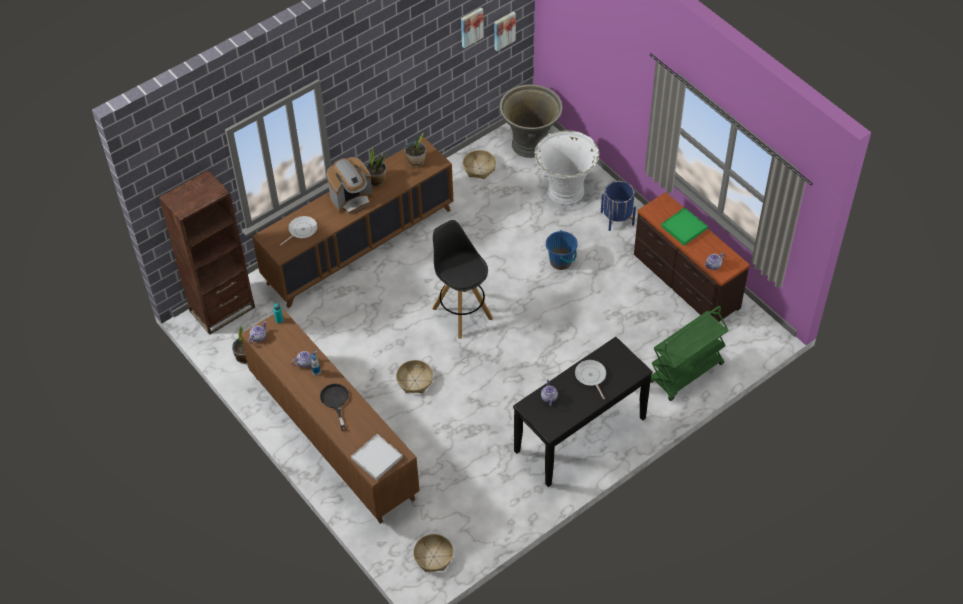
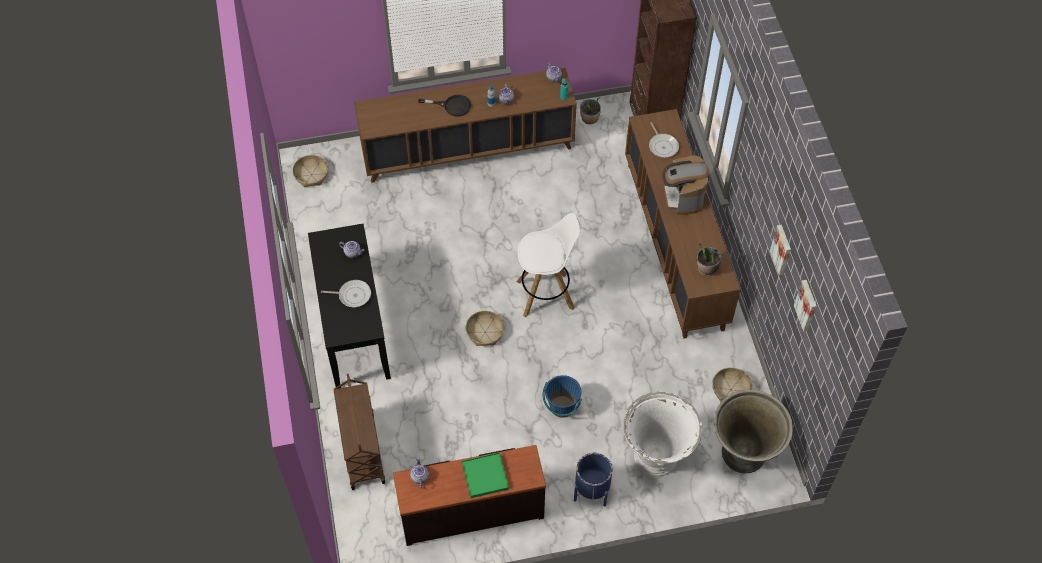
camera: 115 degrees right, 5 degrees up
white tray [351,434,403,481] -> none
potted plant [366,147,386,187] -> none
basket [396,360,433,393] -> basket moved to [466,311,504,346]
black stool [432,220,493,339] -> white stool [516,213,581,317]
picture [494,11,516,51] -> picture moved to [770,225,791,275]
green cart [650,306,729,401] -> brown cart [334,374,385,490]

